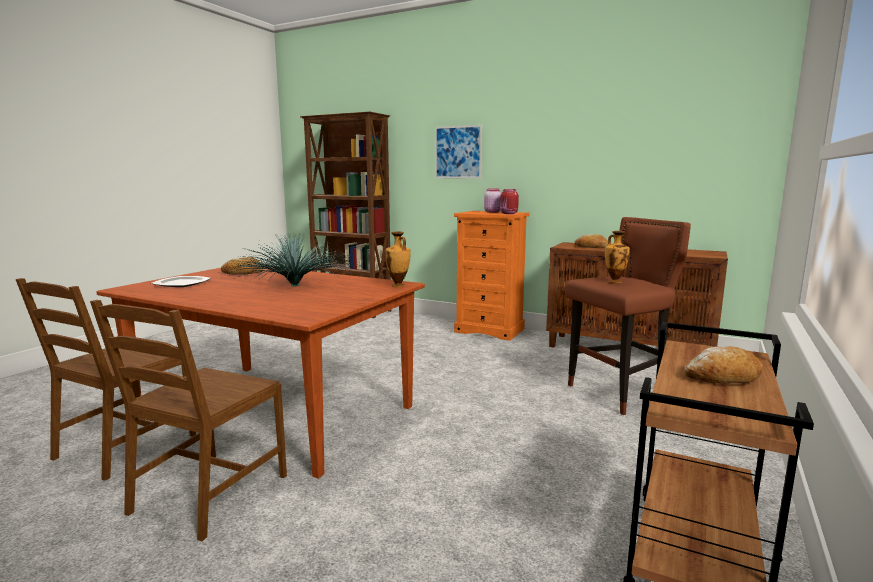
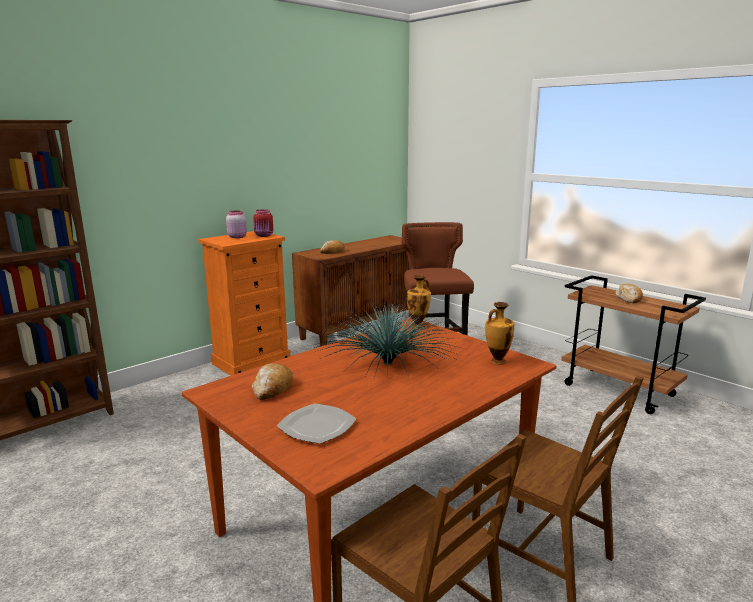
camera: 70 degrees left, 5 degrees up
picture [435,125,482,178] -> none
vase [605,231,630,283] -> vase moved to [485,302,514,365]

